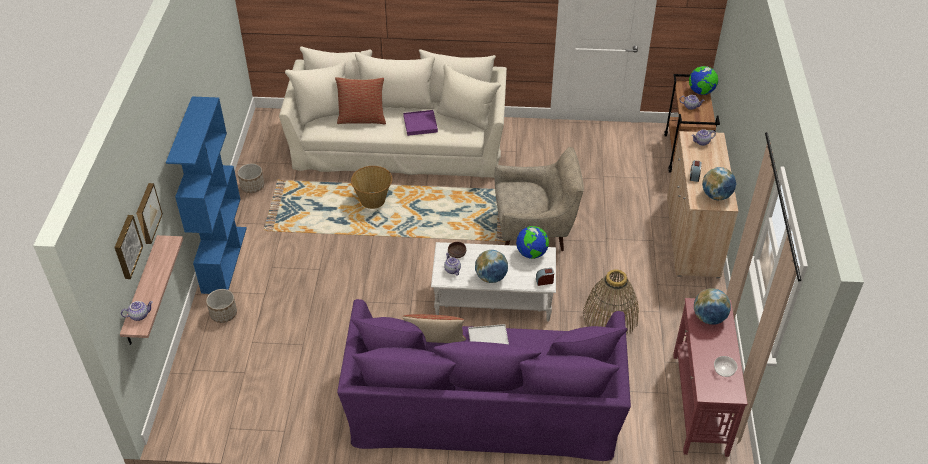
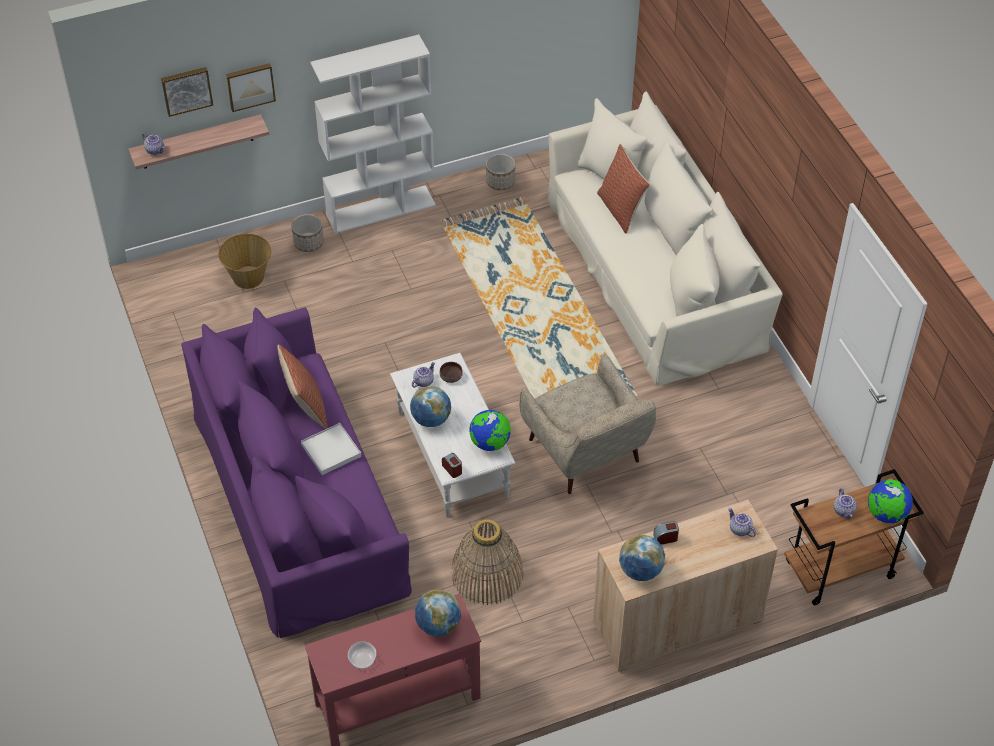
camera: 65 degrees right, 5 degrees up
blue bookcase [166,97,247,294] -> white bookcase [310,35,436,234]
basket [351,166,392,209] -> basket moved to [219,234,271,289]
purple tray [403,110,438,136] -> none

